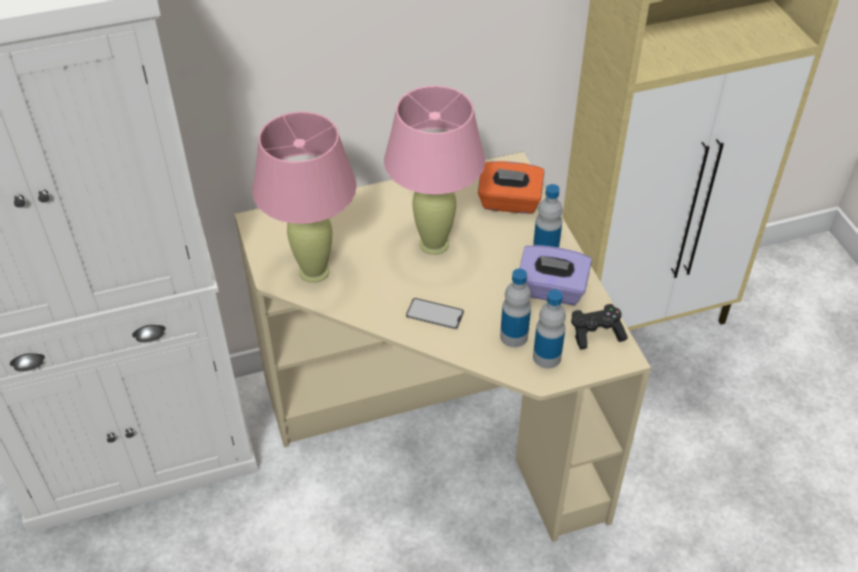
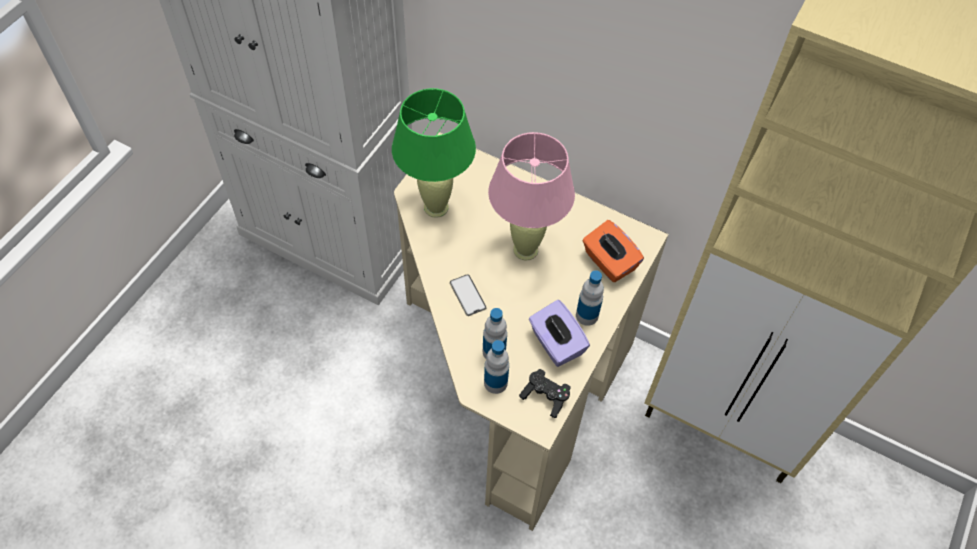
camera: 45 degrees right, 10 degrees up
pink table lamp [252,111,357,283] -> green table lamp [392,88,476,218]

